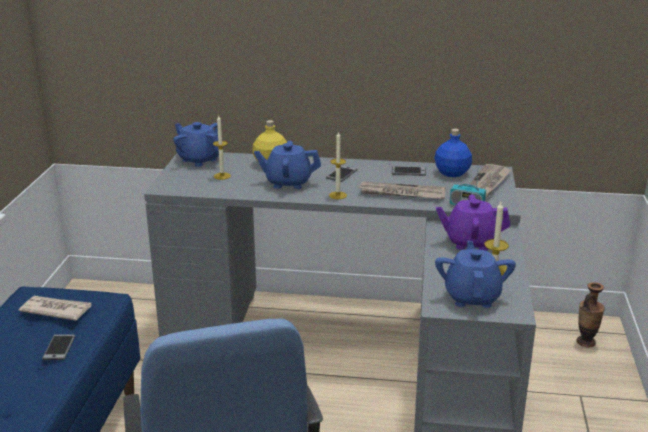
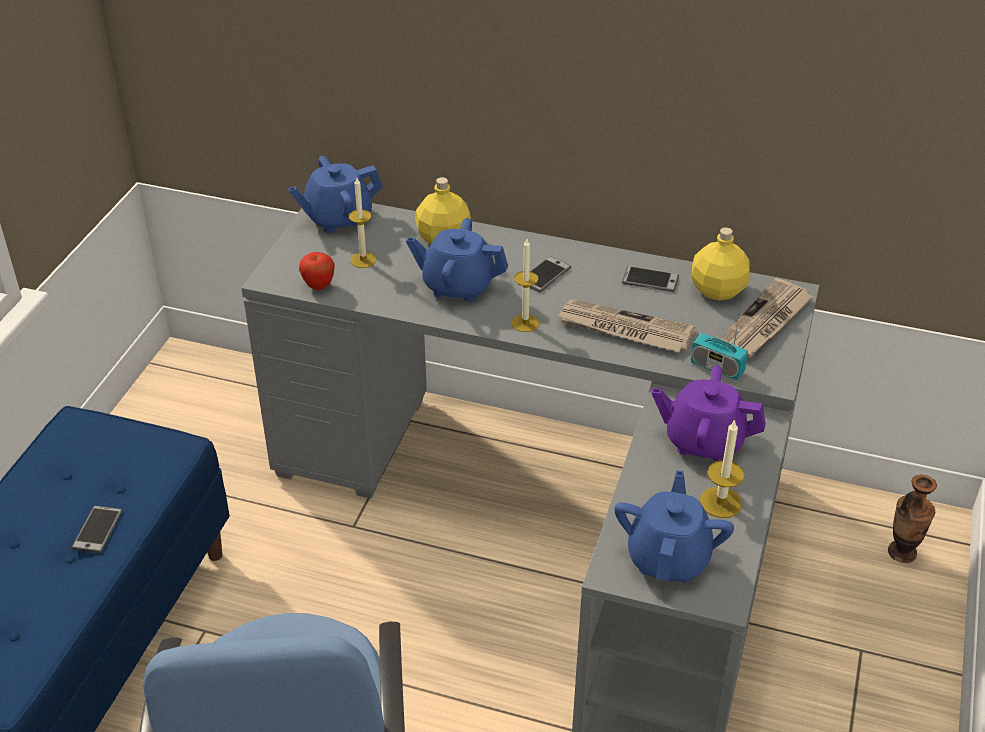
camera: 10 degrees right, 15 degrees up
newspaper [19,296,91,321] -> none
blue teapot [173,122,219,167] -> blue teapot turned 75 degrees counterclockwise [288,156,383,233]
blue bottle [435,129,472,177] -> yellow bottle [692,227,750,300]
none -> apple [299,252,335,290]

